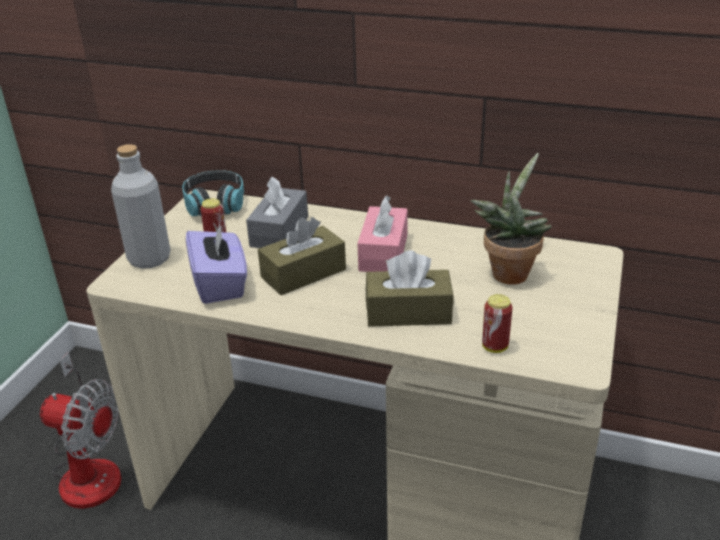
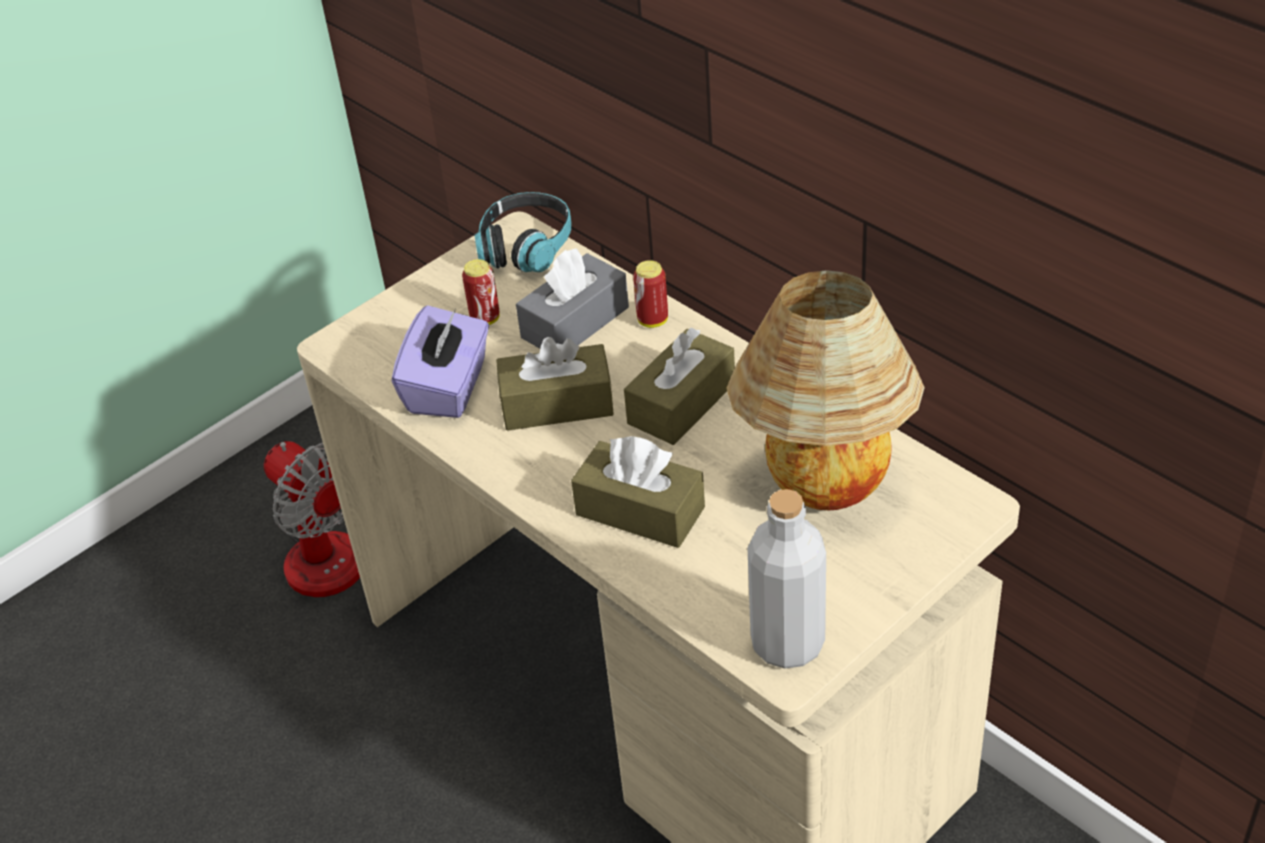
camera: 30 degrees right, 10 degrees up
grey bottle [111,144,170,269] -> grey bottle moved to [747,489,826,669]
pink tissue box [357,195,408,272] -> brown tissue box [624,328,735,445]
potted plant [471,153,552,285] -> table lamp [727,270,925,510]
can [482,294,513,353] -> can moved to [633,260,668,328]

